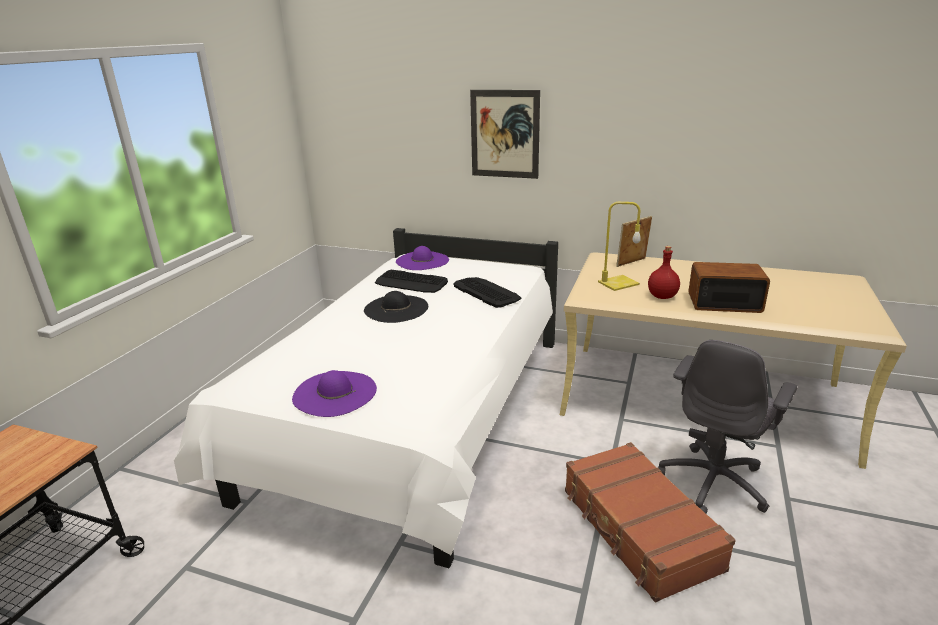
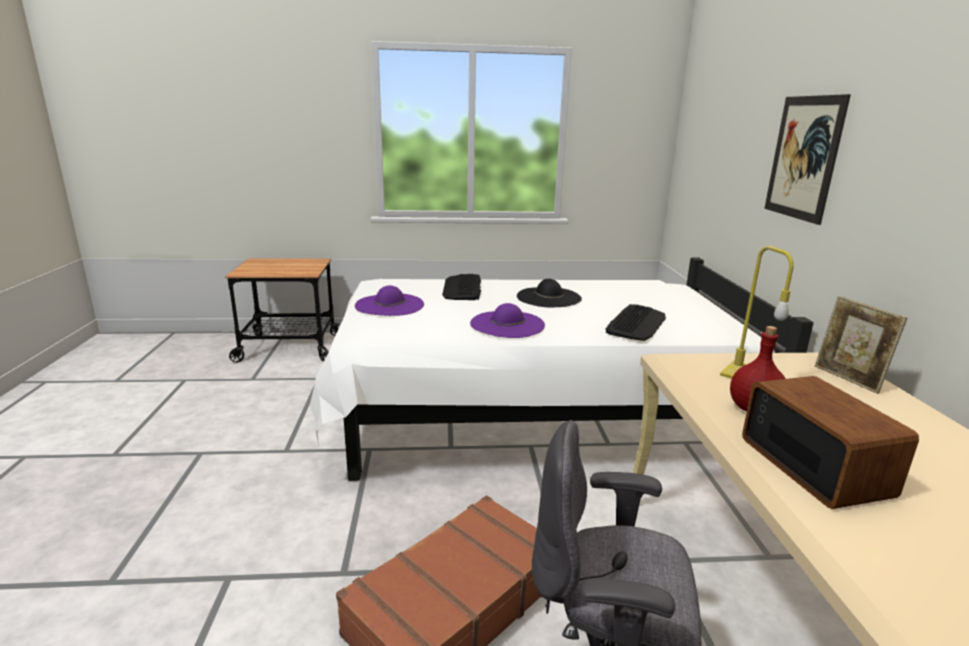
camera: 65 degrees right, 5 degrees down
keyboard [375,270,448,293] -> keyboard moved to [442,274,481,300]
purple hat [396,246,449,270] -> purple hat moved to [470,303,545,338]
picture frame [616,216,652,267] -> picture frame turned 150 degrees counterclockwise [815,296,907,394]

